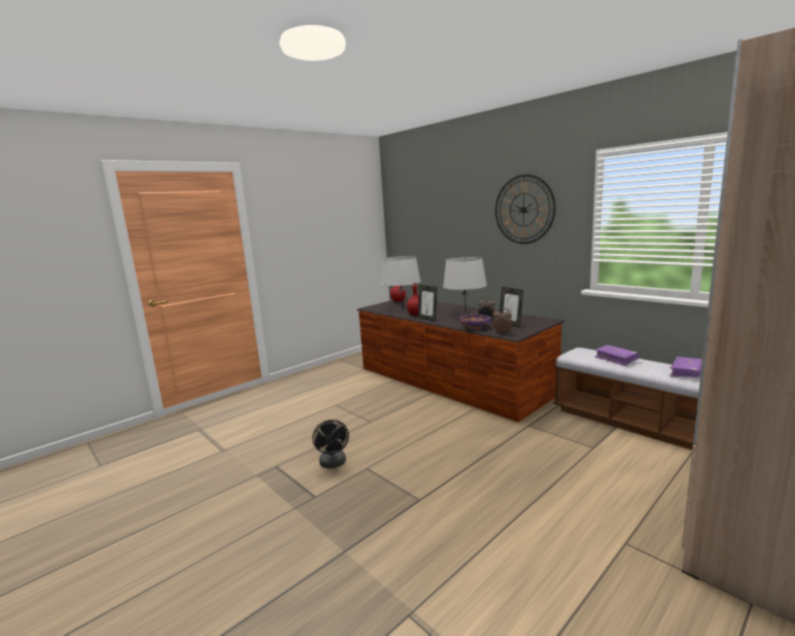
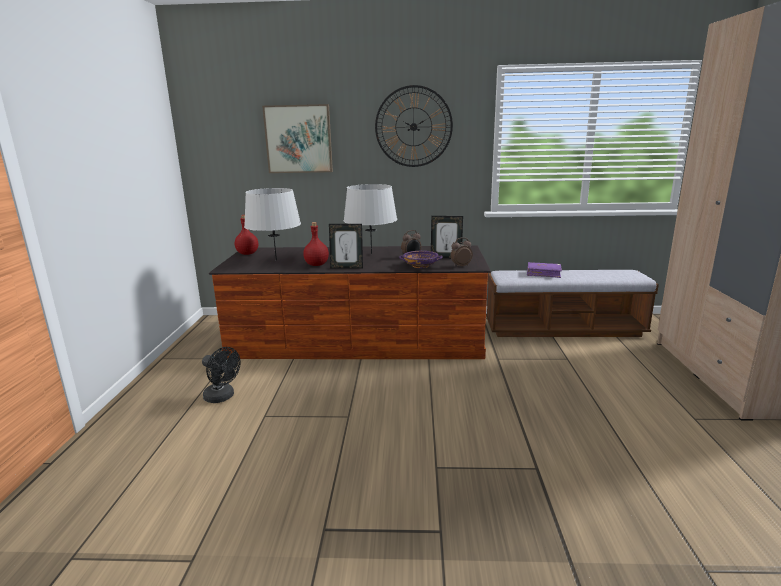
camera: 45 degrees left, 5 degrees up
black fan [312,420,349,469] -> black fan moved to [202,347,241,403]
purple book [670,356,702,378] -> none
none -> picture [262,104,333,173]

